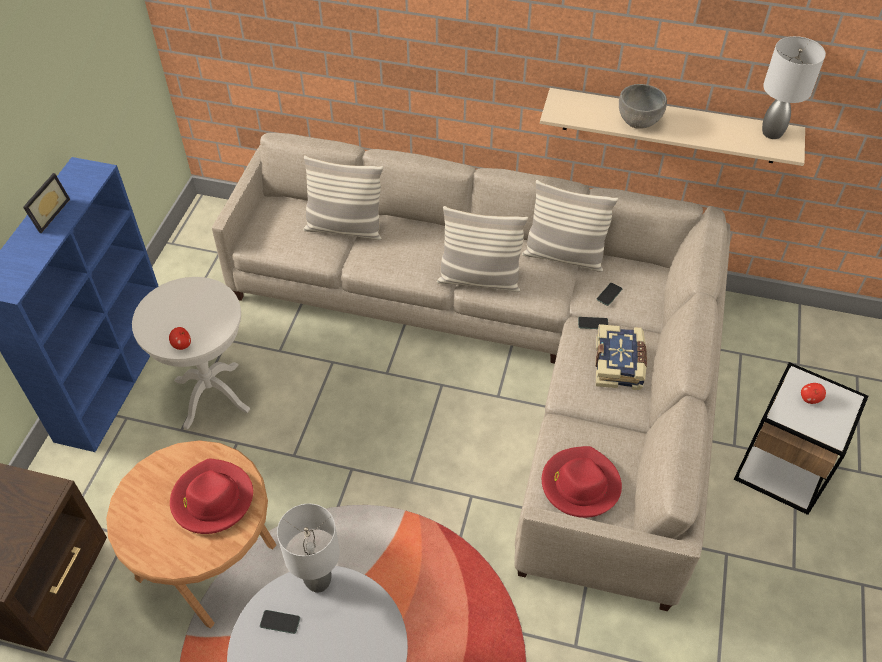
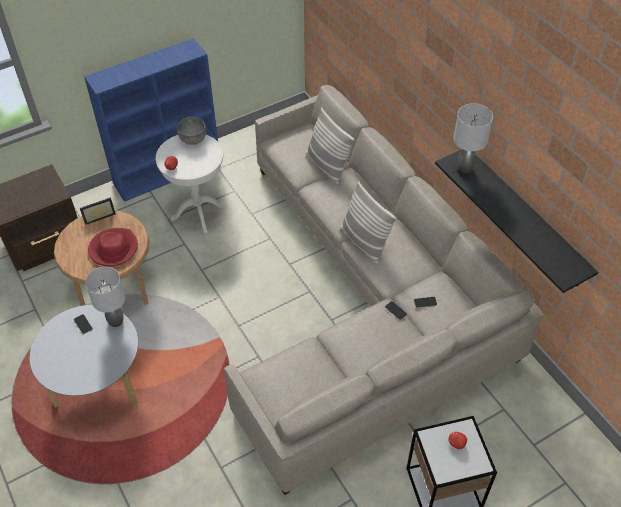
camera: 45 degrees right, 0 degrees up
picture frame [23,173,70,233] -> picture frame moved to [80,197,116,225]
pillow [522,180,618,272] -> none
beige shelf [540,88,805,166] -> black shelf [435,150,598,293]
red hat [542,446,622,518] -> none
book [596,324,647,390] -> none
grey bowl [619,84,667,129] -> grey bowl moved to [177,117,206,145]
grey table lamp [762,36,826,139] -> grey table lamp moved to [453,104,493,174]

